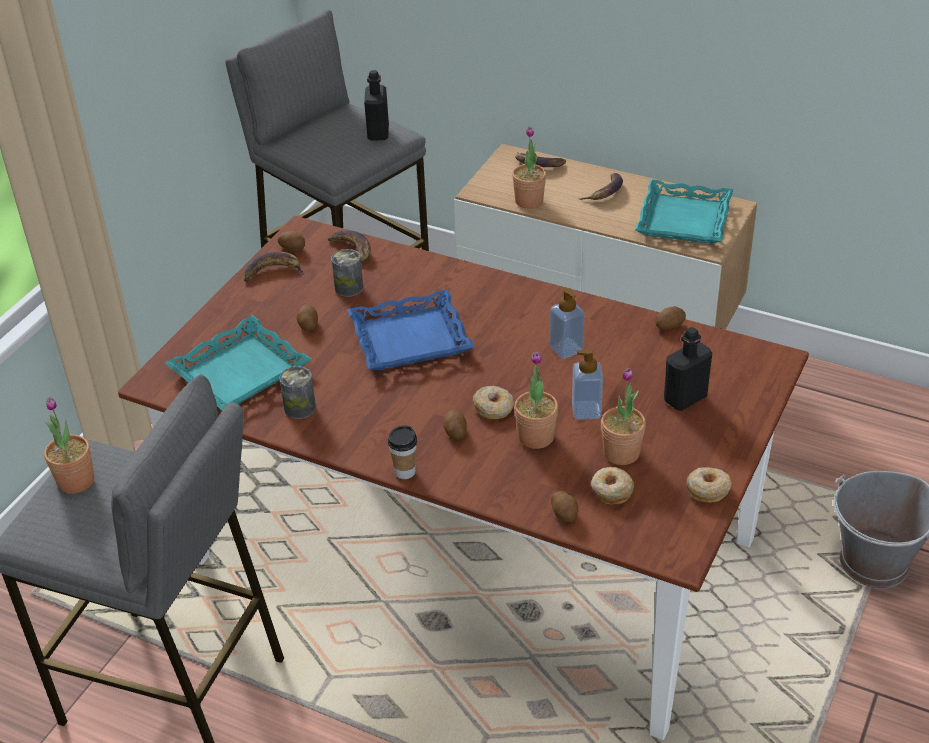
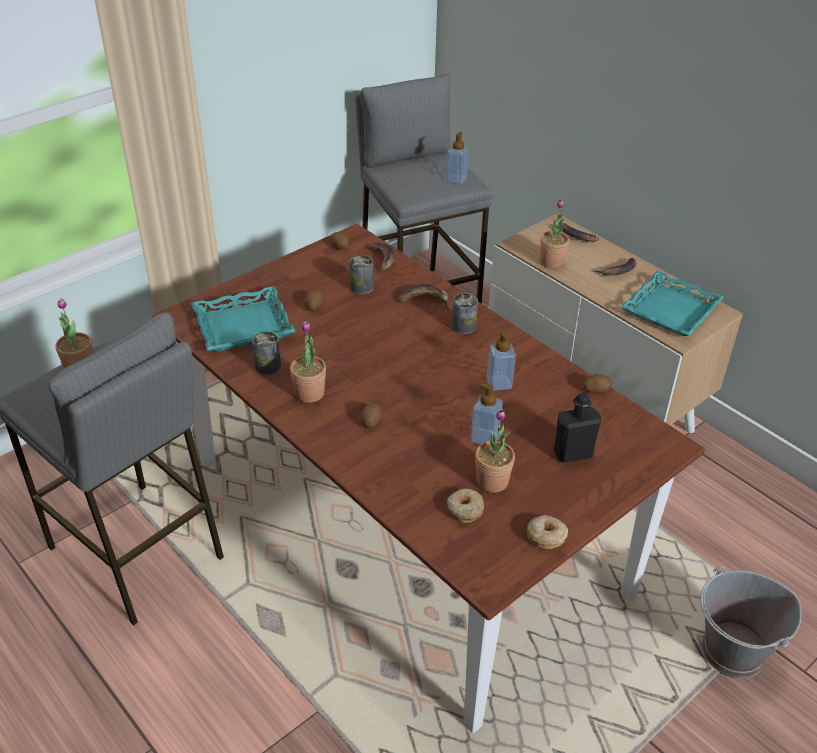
camera: 20 degrees right, 0 degrees up
banana [243,251,305,282] -> banana moved to [399,284,449,310]
blue tray [347,289,474,370] -> none
black bottle [364,70,389,141] -> soap dispenser [446,132,469,184]
cup [388,425,417,479] -> none
donut [473,386,514,419] -> none
potted plant [514,352,558,449] -> potted plant moved to [290,322,326,403]
potato [551,491,578,522] -> none
none -> can [452,293,478,334]

